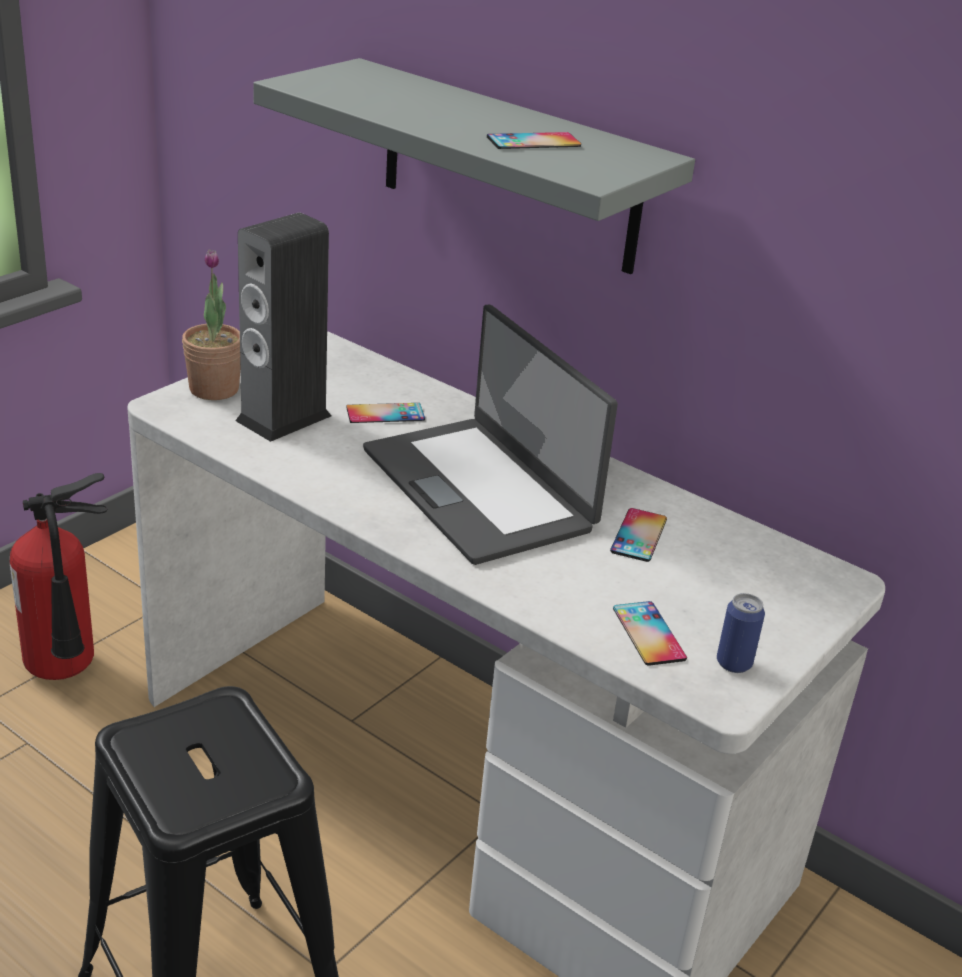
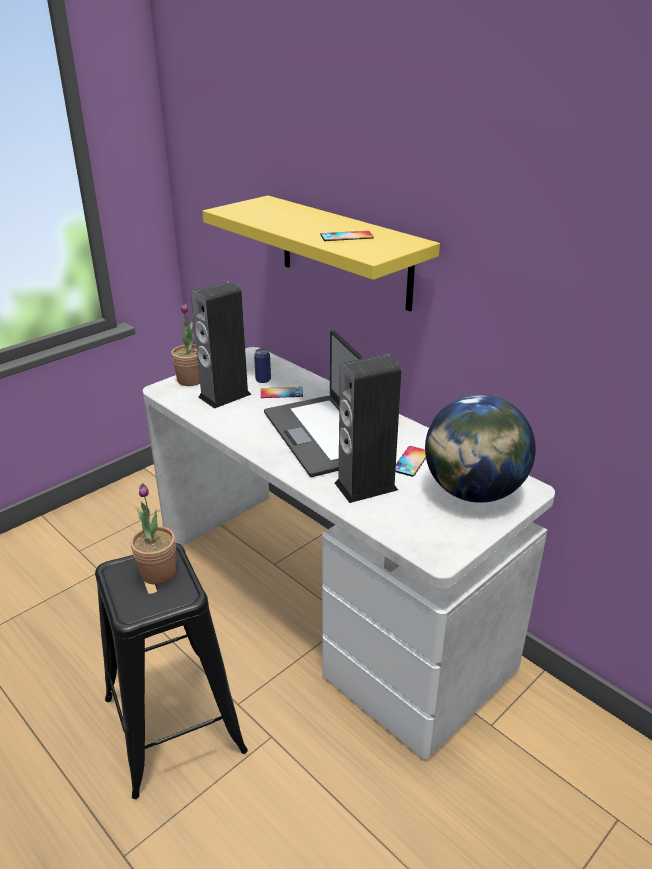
camera: 10 degrees right, 0 degrees up
fire extinguisher [10,473,107,680] -> none
grey shelf [253,58,695,274] -> yellow shelf [203,195,440,311]
phone [613,601,687,666] -> none
can [717,593,765,673] -> can moved to [254,348,271,383]
none -> potted plant [131,483,176,584]
none -> speaker [335,354,402,503]
none -> globe [425,395,536,503]

